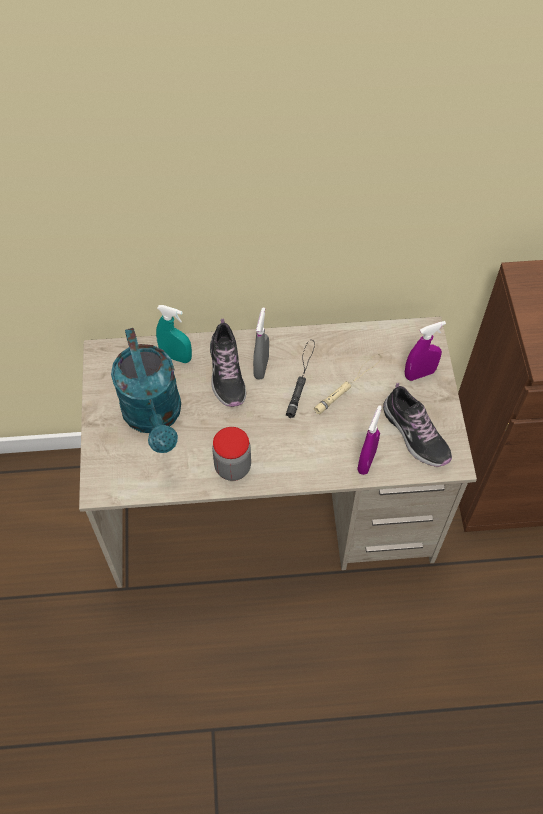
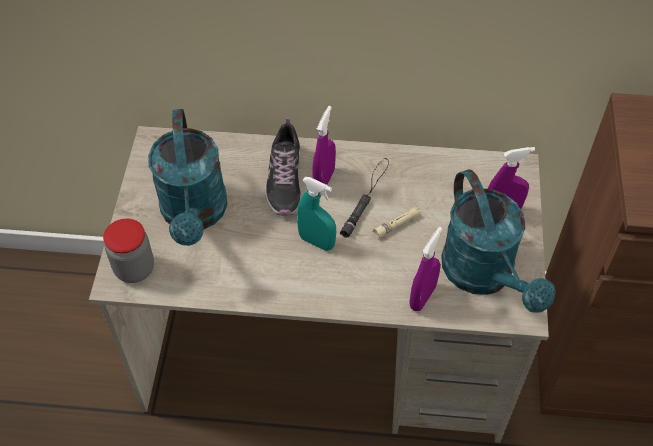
camera: 10 degrees right, 5 degrees down
turquoise spray bottle [156,305,192,363] -> turquoise spray bottle moved to [297,177,336,251]
jar [212,427,251,481] -> jar moved to [103,219,154,283]
grey spray bottle [253,308,269,380] -> purple spray bottle [312,106,336,185]
shoe [383,382,452,467] -> turquoise watering can [441,169,556,313]

